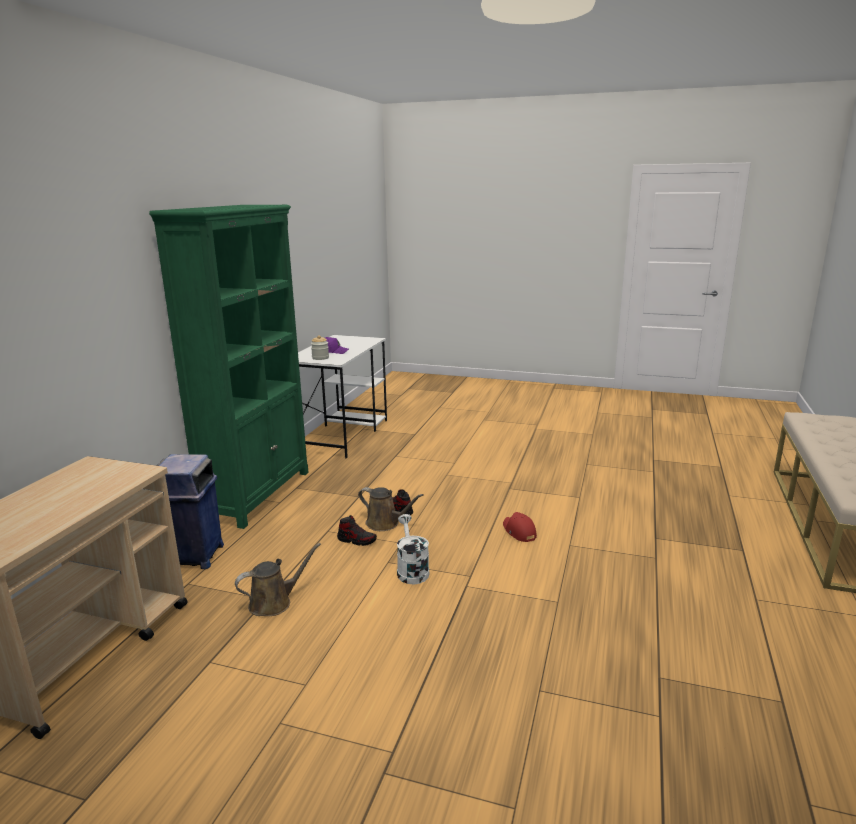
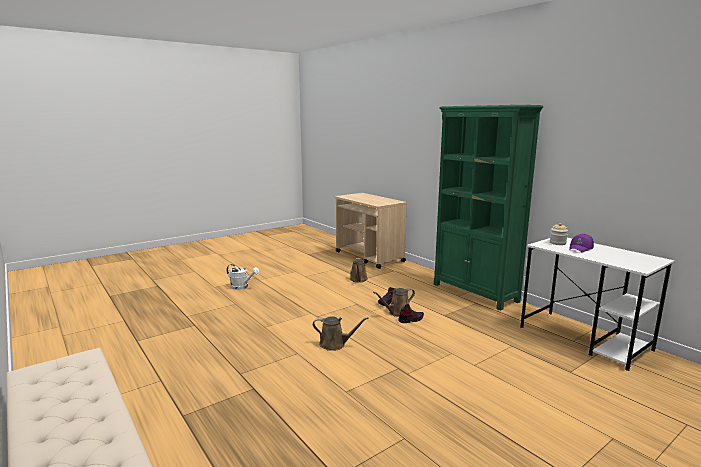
camera: 125 degrees right, 5 degrees down
blue trash can [157,454,224,569] -> none
white watering can [397,514,429,584] -> white watering can moved to [227,264,259,290]
red cap [503,512,537,542] -> brown watering can [313,316,368,351]

